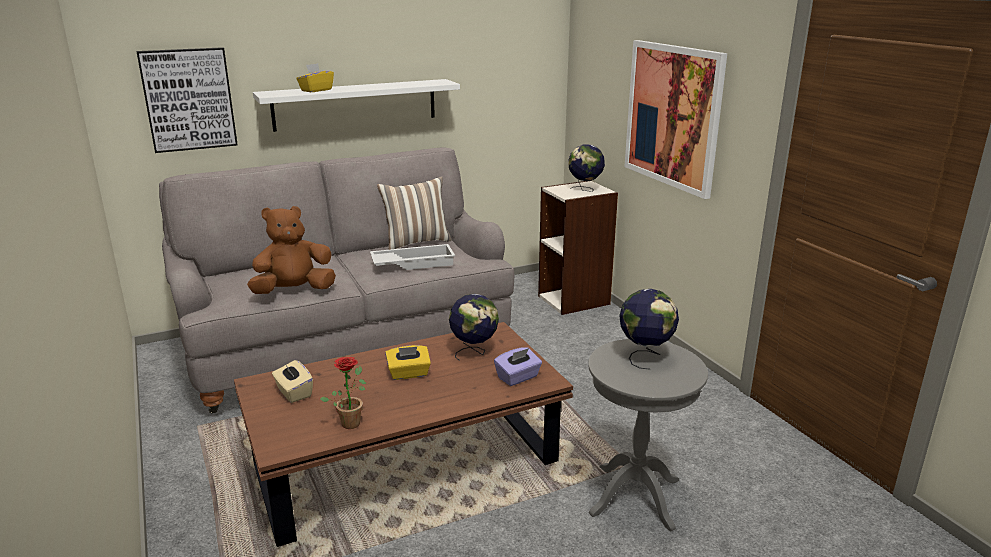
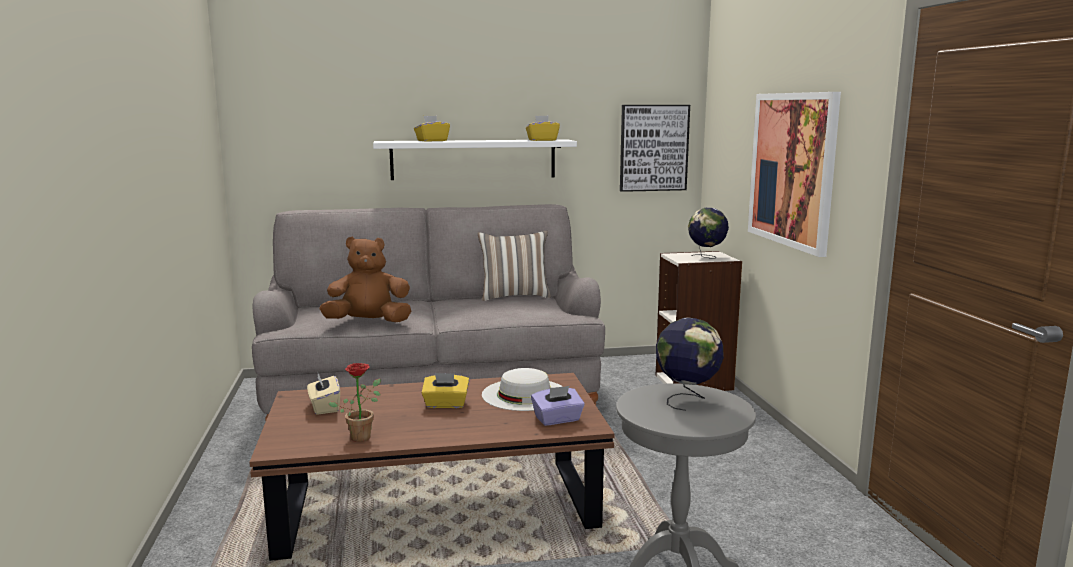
camera: 15 degrees right, 10 degrees down
picture [136,47,238,153] -> picture moved to [620,105,690,192]
white tray [370,244,455,270] -> none
globe [449,294,499,361] -> white hat [482,368,563,411]
none -> yellow tissue box [526,116,560,141]

